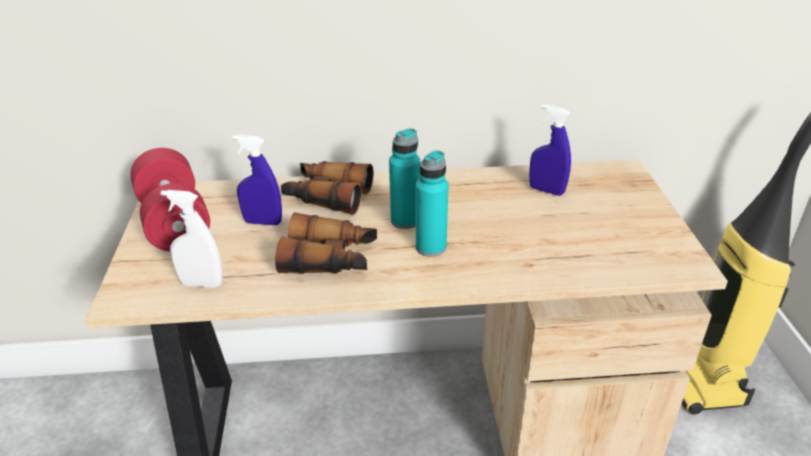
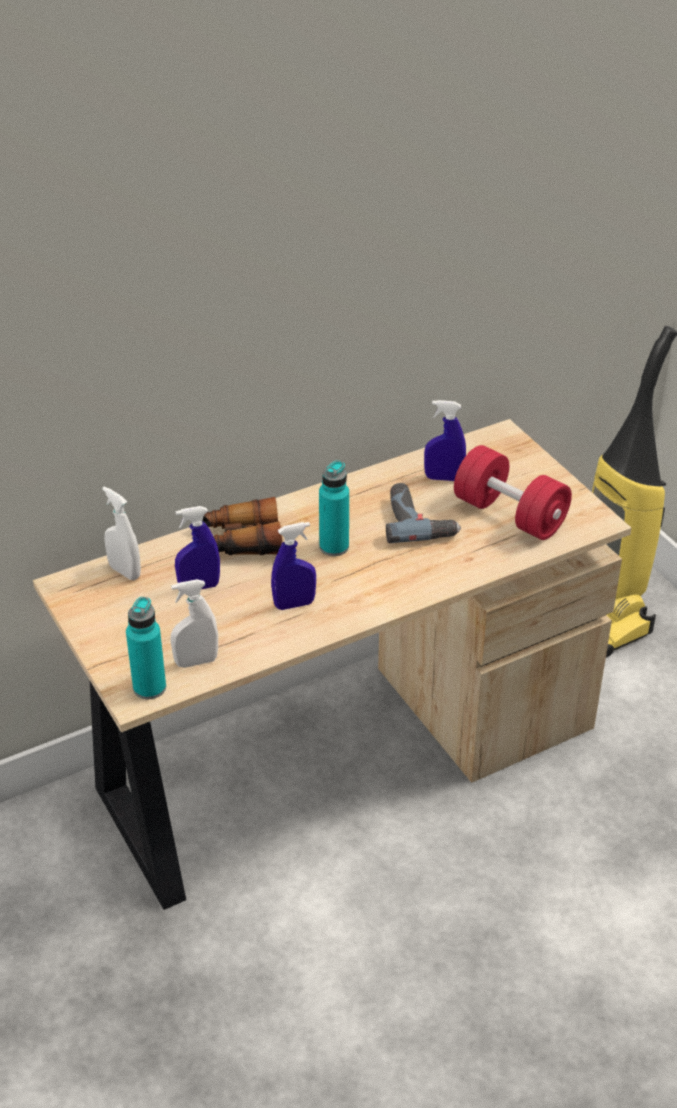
camera: 25 degrees left, 5 degrees up
red dumbbell [131,148,210,252] -> red dumbbell moved to [454,445,572,540]
binoculars [275,212,377,274] -> blue spray bottle [271,522,316,610]
turquoise bottle [416,150,448,257] -> turquoise bottle moved to [126,597,166,699]
none -> white spray bottle [102,486,141,580]
none -> power drill [386,483,461,543]

